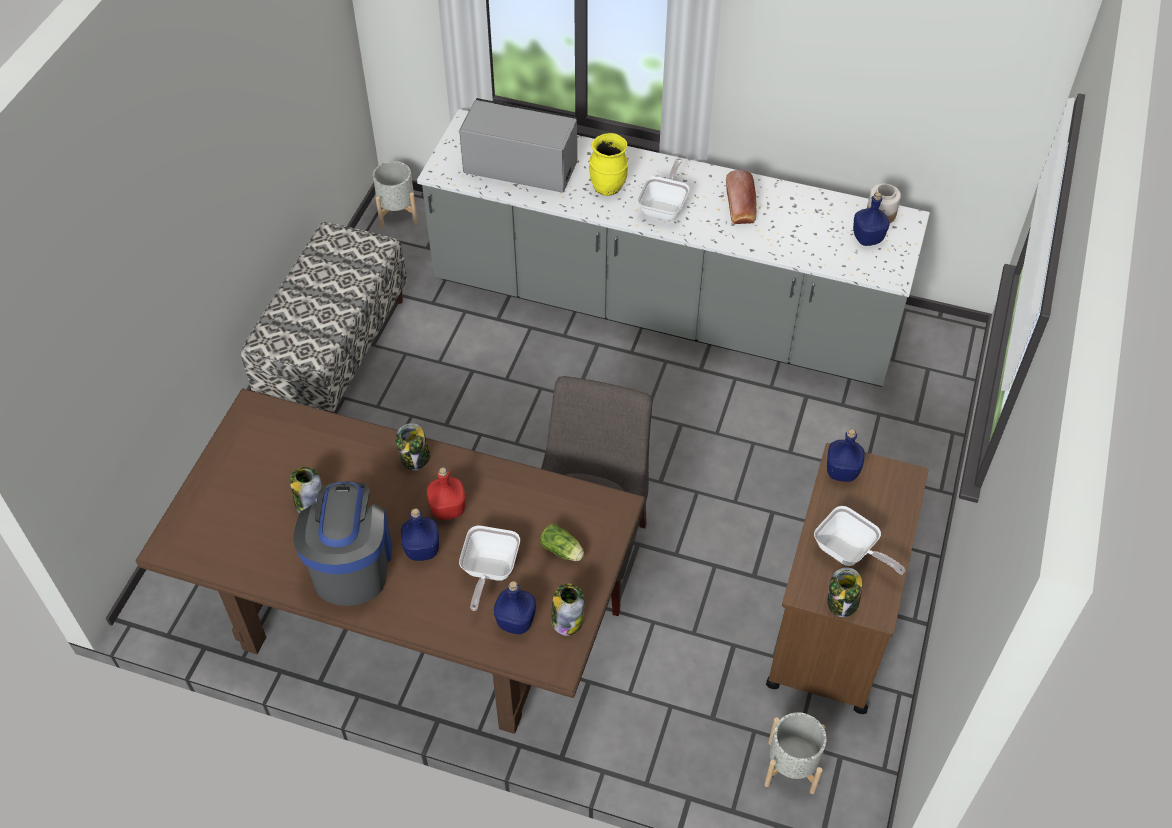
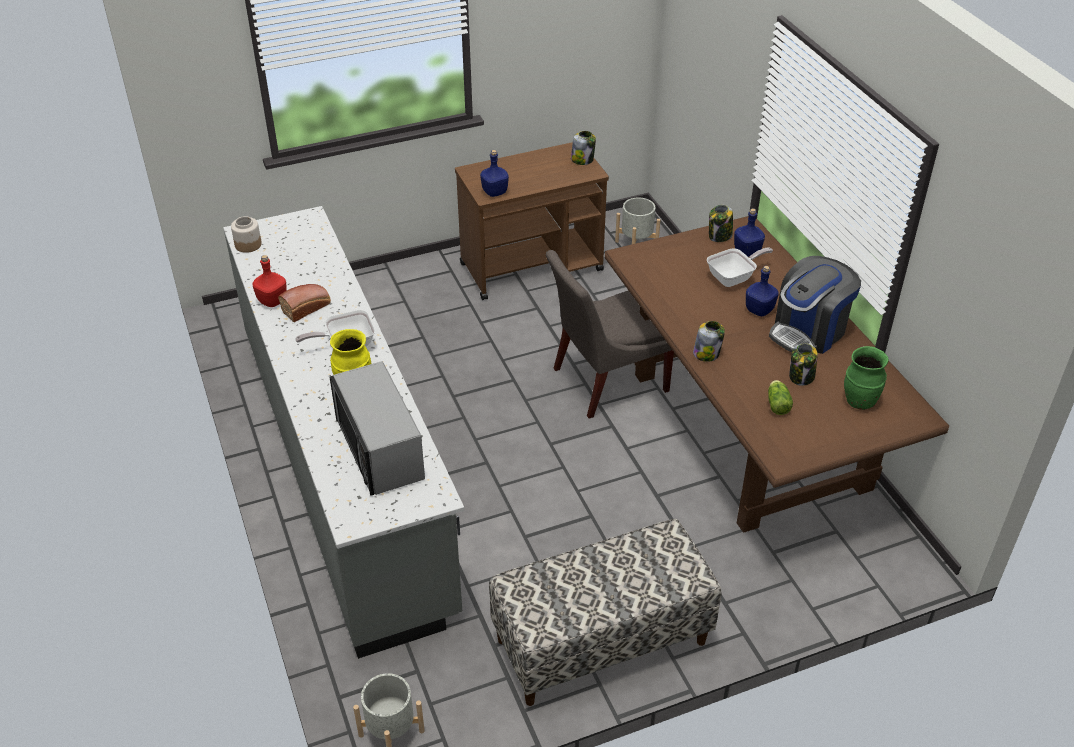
camera: 130 degrees left, 10 degrees down
red bottle [427,467,465,520] -> red bottle moved to [252,255,287,307]
lettuce [540,524,584,561] -> lettuce moved to [768,380,793,415]
frying pan [814,506,905,575] -> none
blue bottle [853,192,890,246] -> none
none -> green vase [844,346,889,410]

